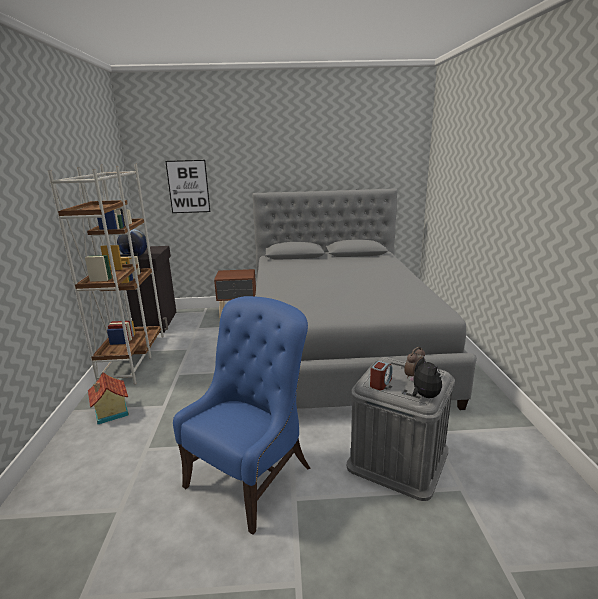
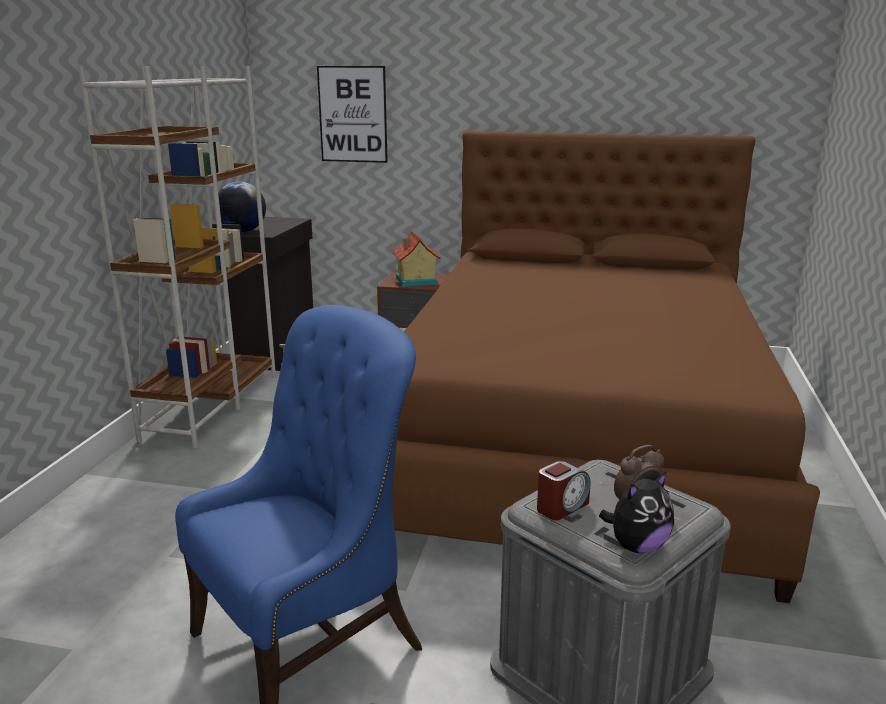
camera: 15 degrees right, 0 degrees up
toy house [88,372,129,424] -> toy house moved to [392,231,441,287]
grey bed [252,188,477,410] -> brown bed [393,131,820,603]
plush toy [409,356,442,398] -> plush toy turned 60 degrees clockwise [599,471,674,553]

